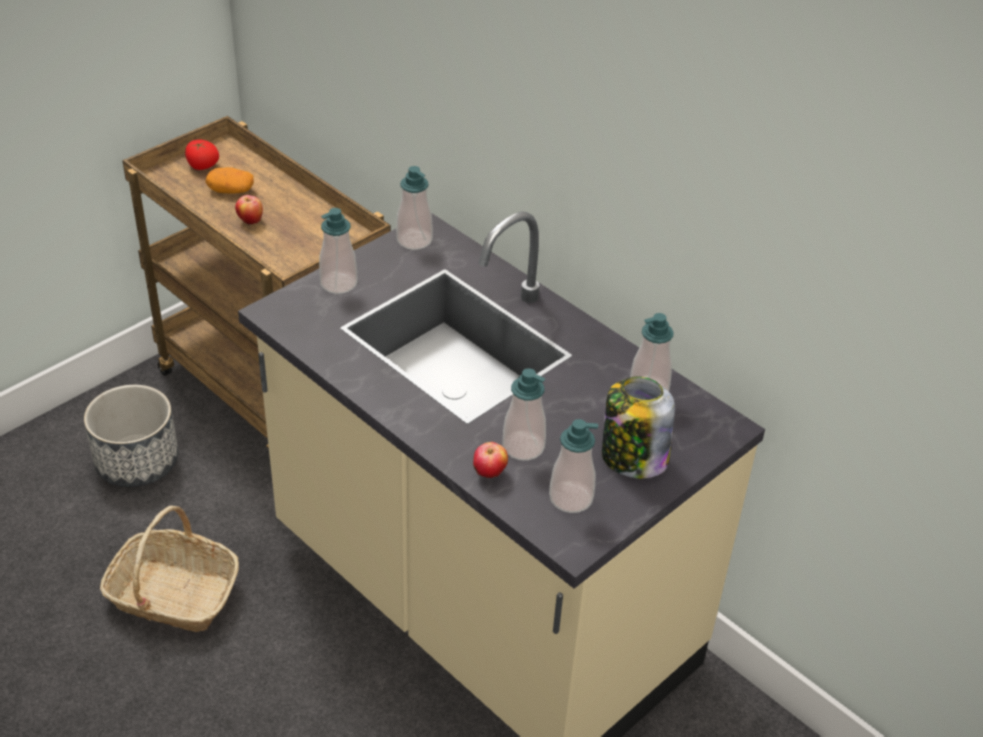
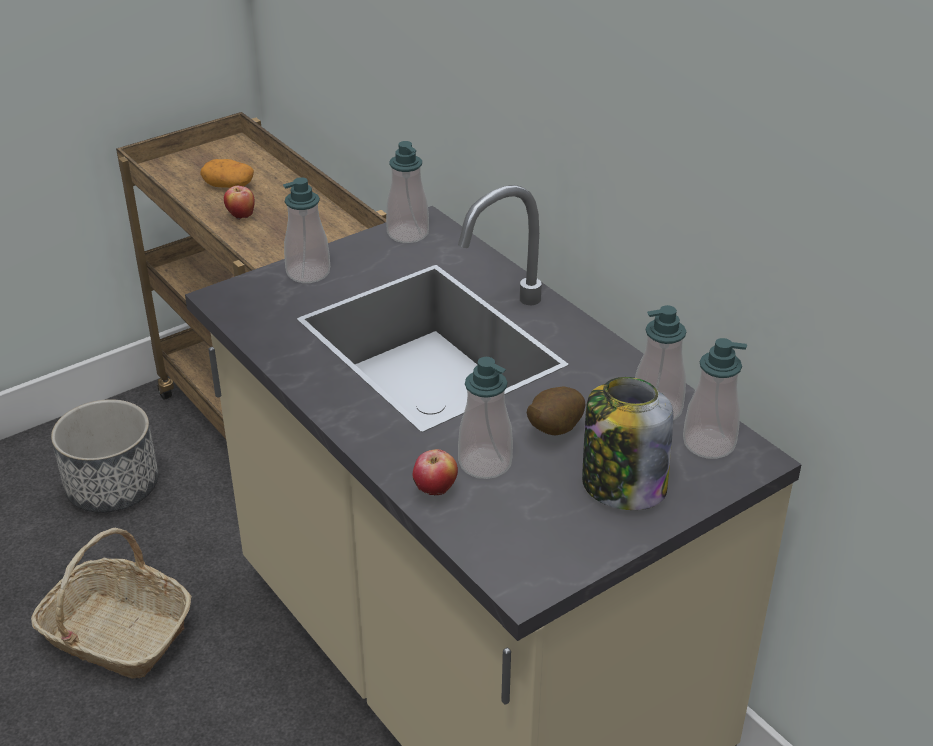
camera: 10 degrees right, 5 degrees down
tomato [185,140,219,170] -> none
soap dispenser [549,419,599,513] -> soap dispenser moved to [683,338,747,459]
none -> potato [527,386,585,435]

